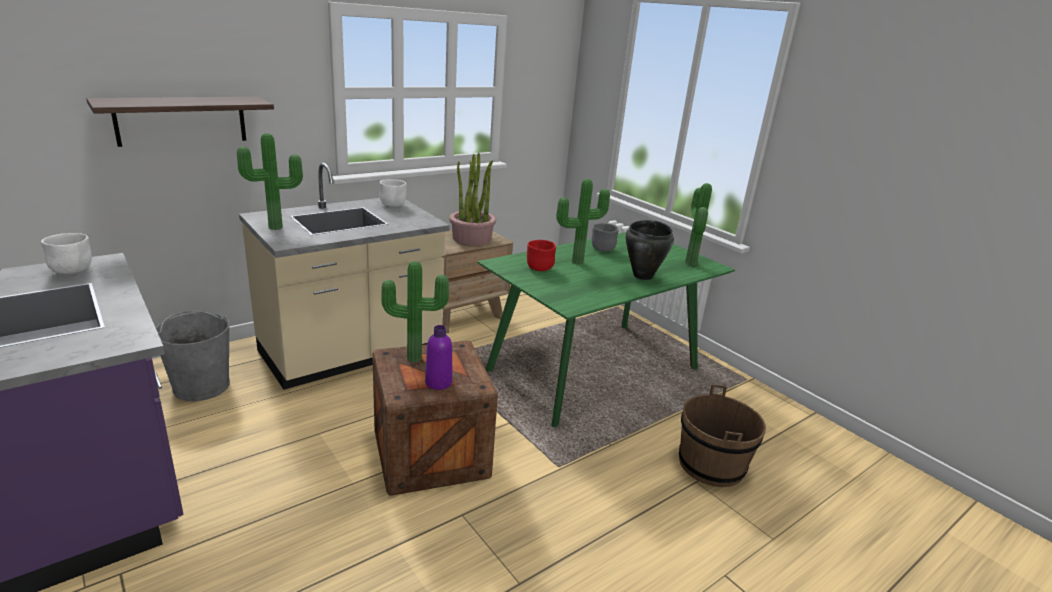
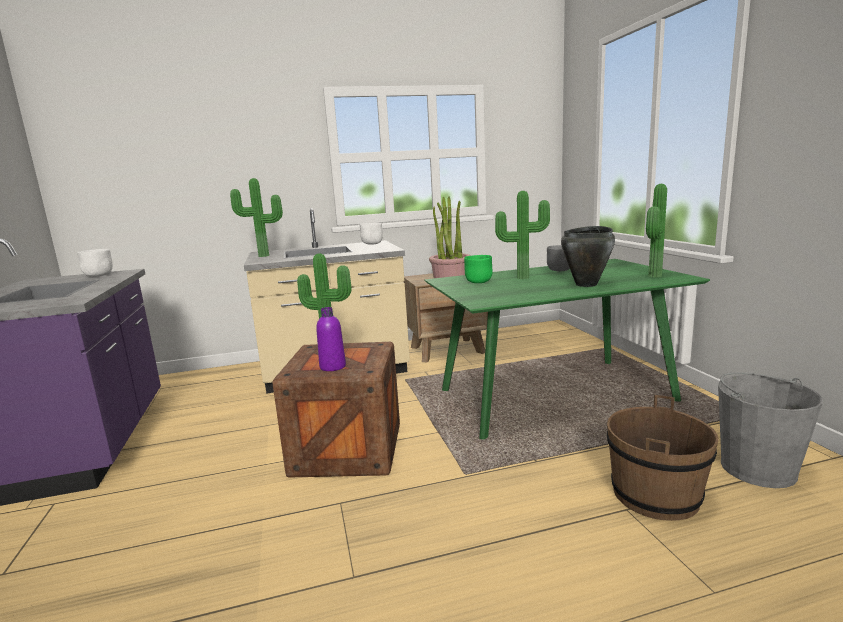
camera: 25 degrees right, 10 degrees down
shelf [86,96,274,147] -> none
grey bucket [156,311,230,401] -> grey bucket moved to [718,372,823,488]
red bowl [527,240,556,271] -> green bowl [464,255,493,283]

